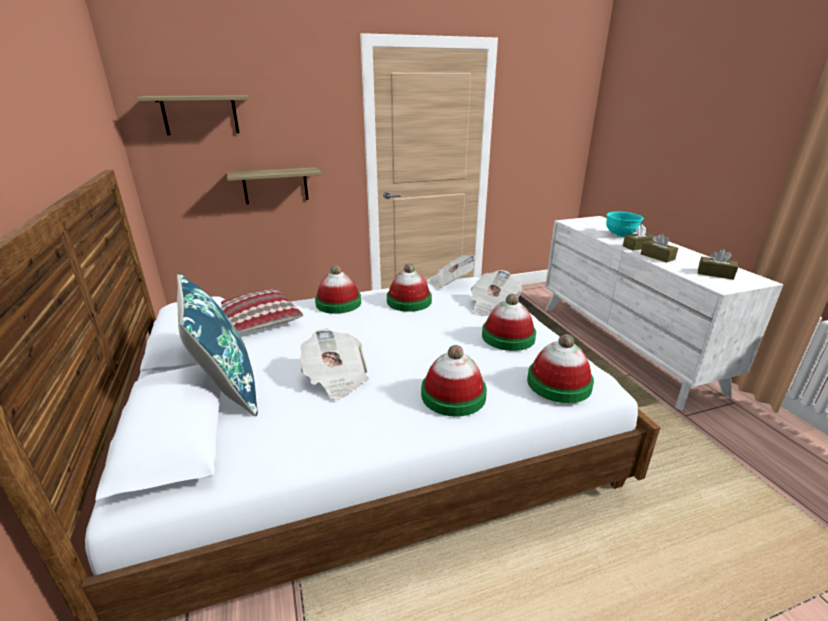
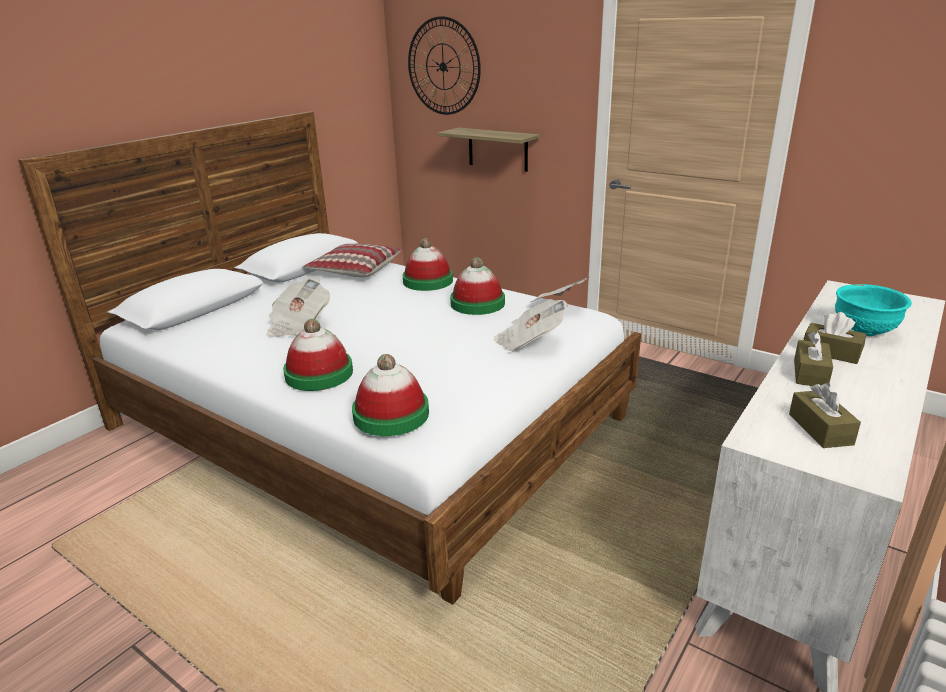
camera: 55 degrees right, 0 degrees up
shelf [136,95,248,135] -> wall clock [408,16,481,115]
blue pillow [177,273,258,416] -> none
hat [482,294,536,351] -> none

